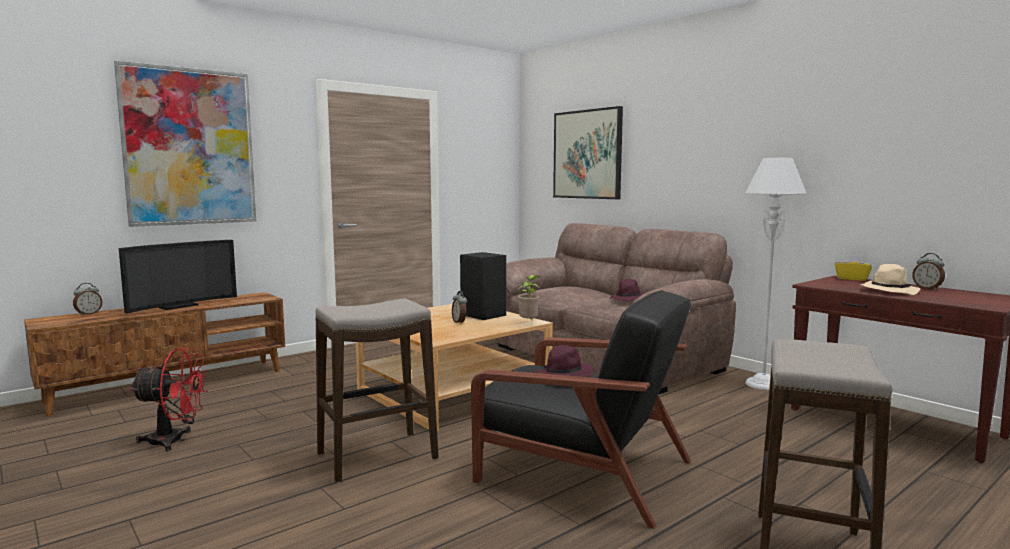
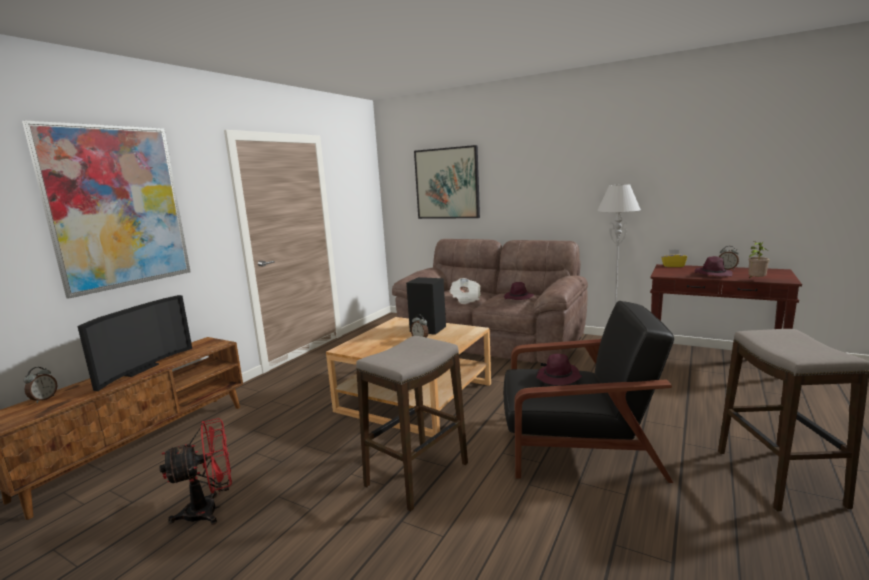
camera: 20 degrees left, 5 degrees up
potted plant [517,275,540,320] -> potted plant moved to [748,241,770,279]
beige hat [860,264,920,295] -> purple hat [695,256,733,276]
none -> newspaper [450,278,480,304]

